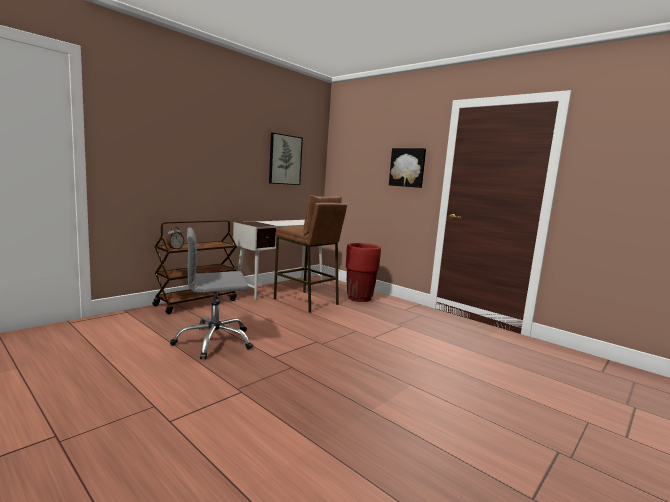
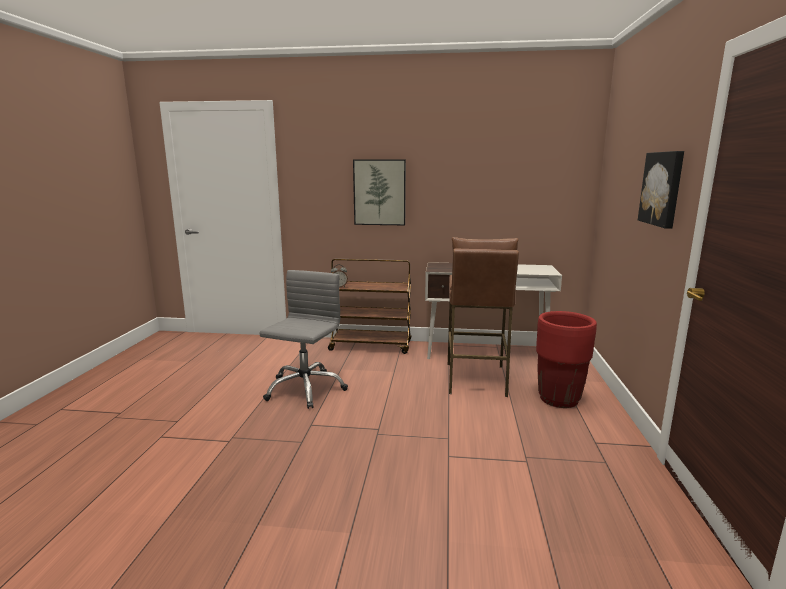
camera: 55 degrees right, 5 degrees up
grey office chair [170,228,253,360] -> grey office chair turned 75 degrees clockwise [259,270,348,409]
picture [269,133,303,185] -> picture moved to [353,159,406,225]

